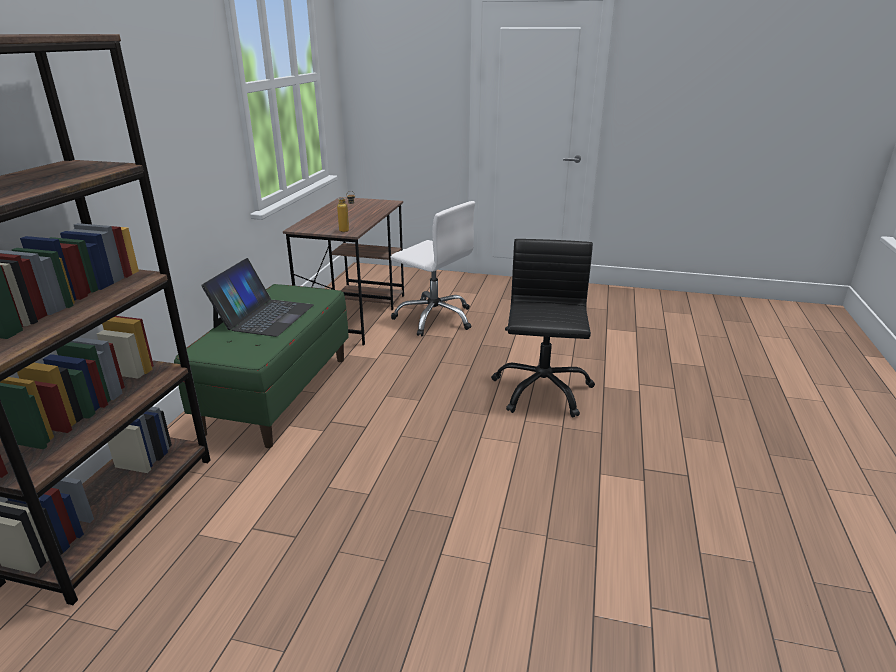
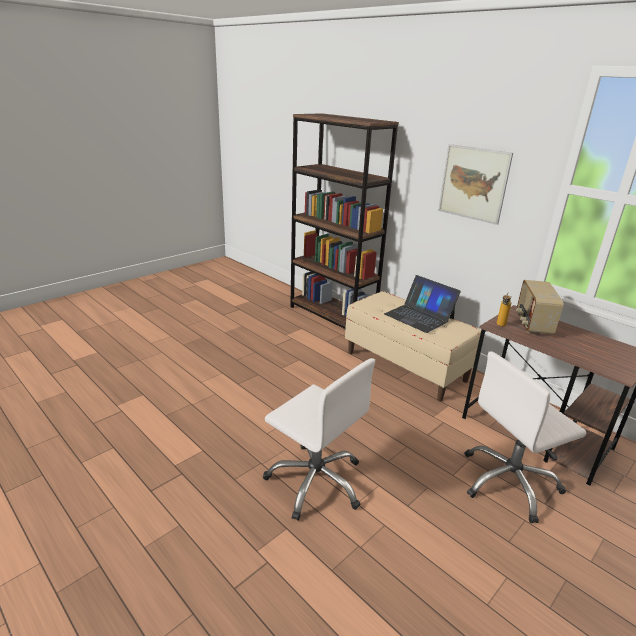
camera: 120 degrees right, 0 degrees up
green bench [174,284,349,448] -> beige bench [345,291,481,401]
black office chair [492,239,595,417] -> white office chair [263,358,375,521]
none -> picture [438,144,513,225]
none -> radio [516,280,564,334]

